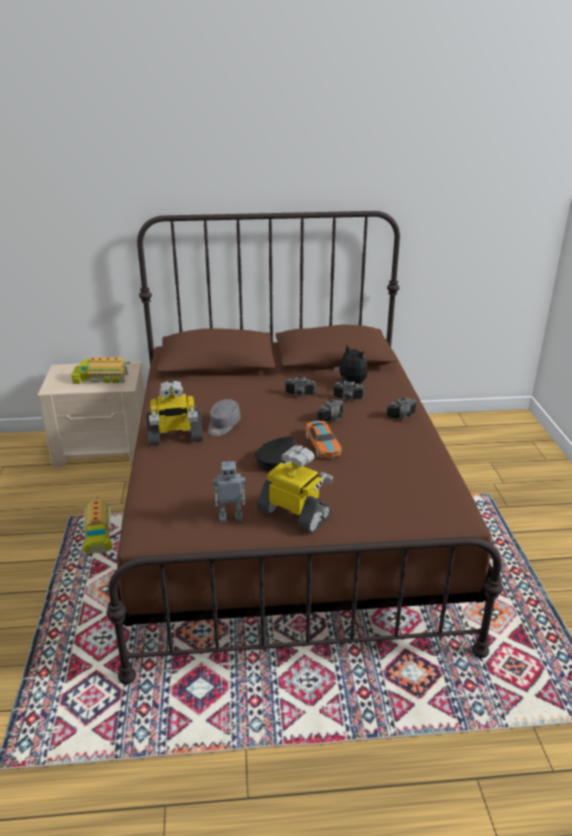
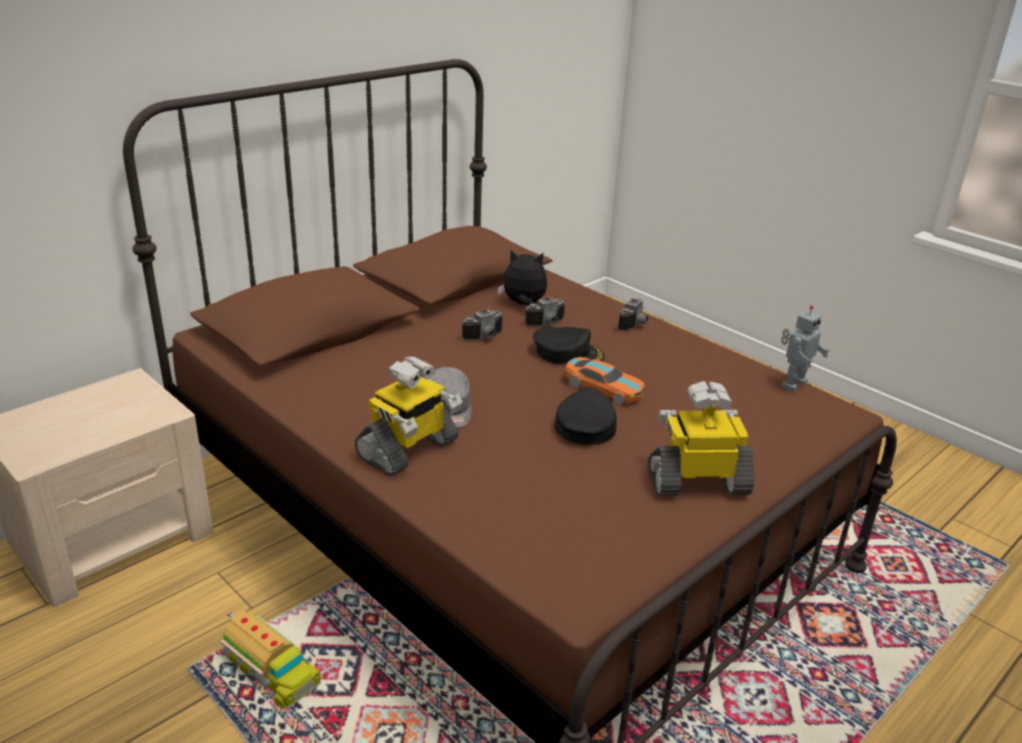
camera: 40 degrees left, 0 degrees up
toy truck [71,357,130,384] -> none
toy robot [213,457,246,522] -> toy robot moved to [781,305,830,392]
camera [317,399,343,422] -> black cap [533,327,605,364]

